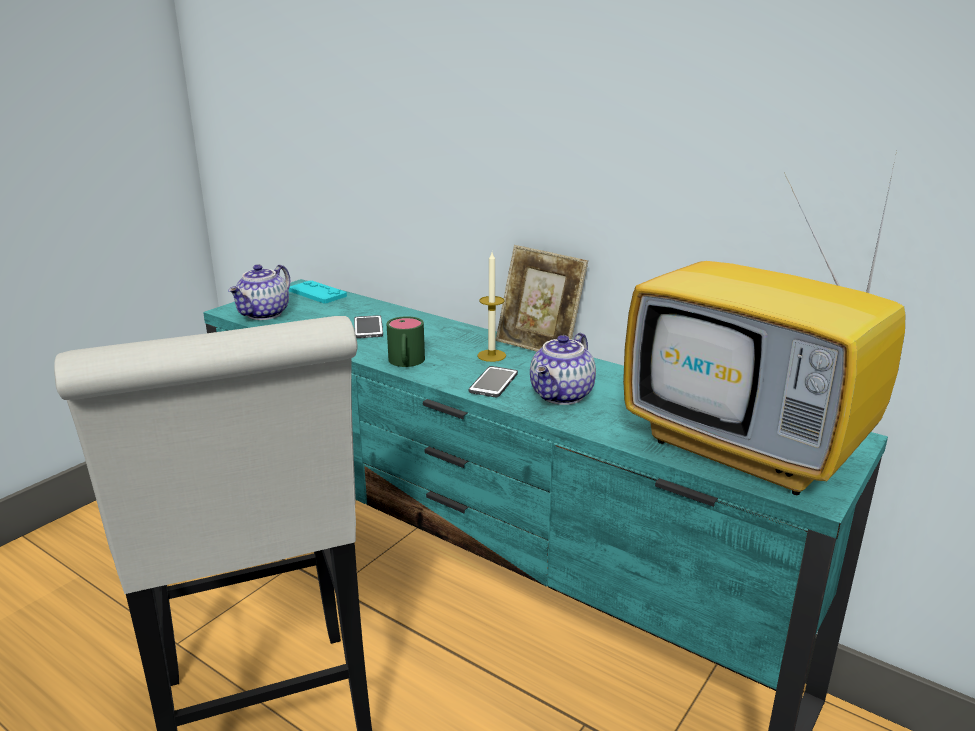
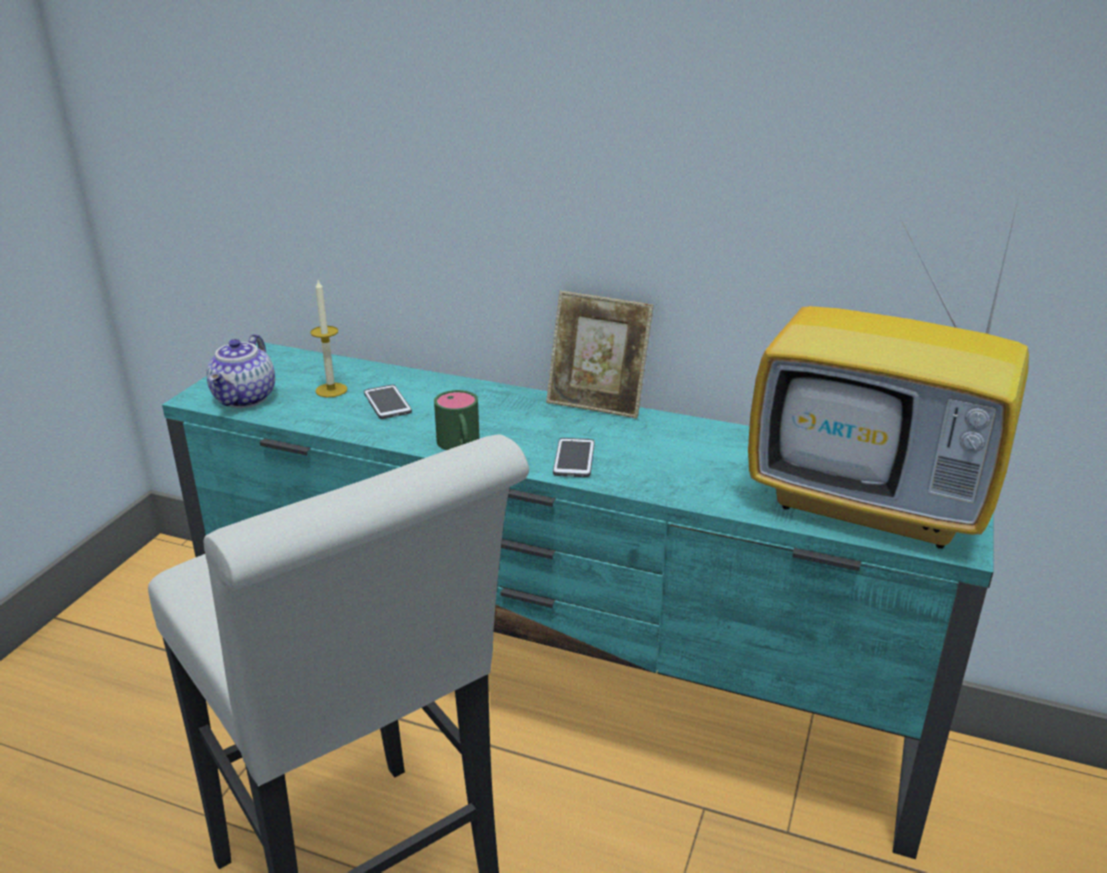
camera: 15 degrees left, 5 degrees up
turquoise game controller [289,281,347,303] -> none
candle [477,252,506,362] -> candle moved to [310,280,347,397]
teapot [530,333,596,405] -> none

